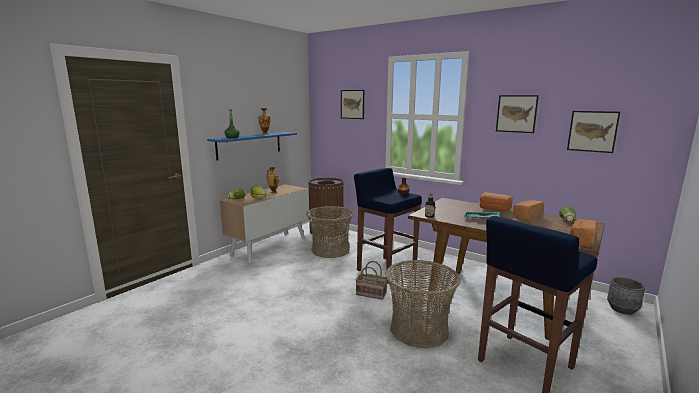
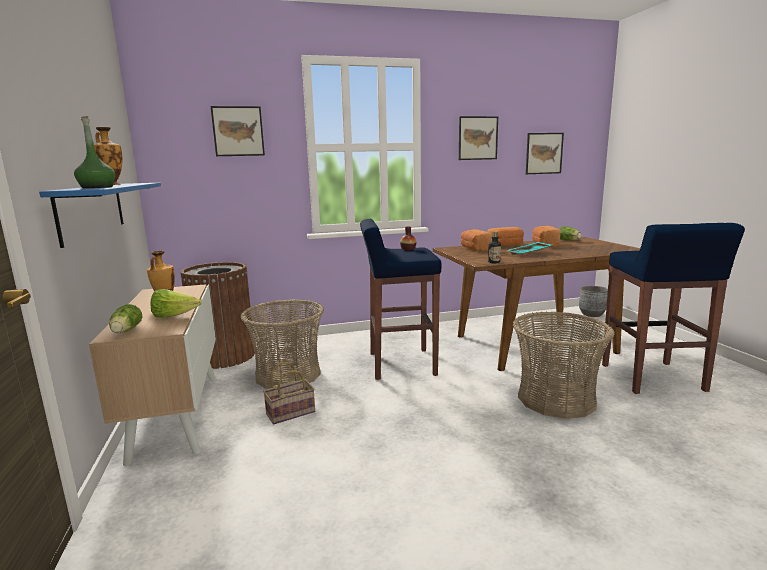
camera: 50 degrees left, 0 degrees up
basket [356,261,387,300] -> basket moved to [263,362,315,425]
bread [570,219,597,248] -> bread moved to [461,229,492,251]

